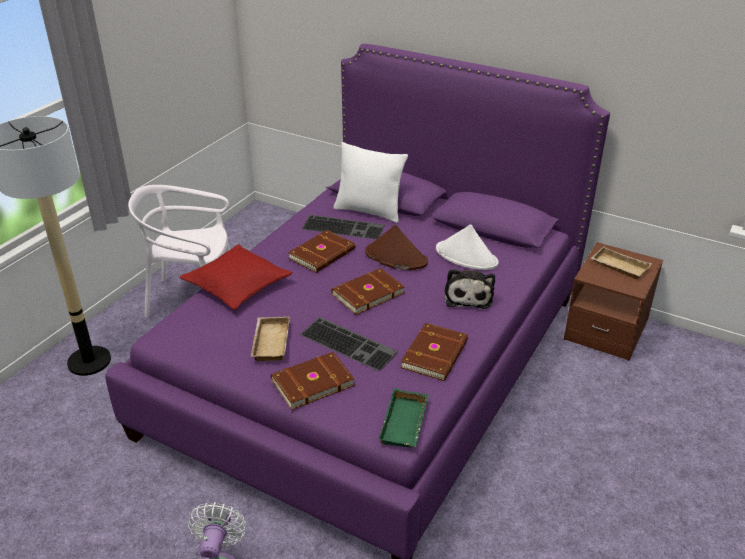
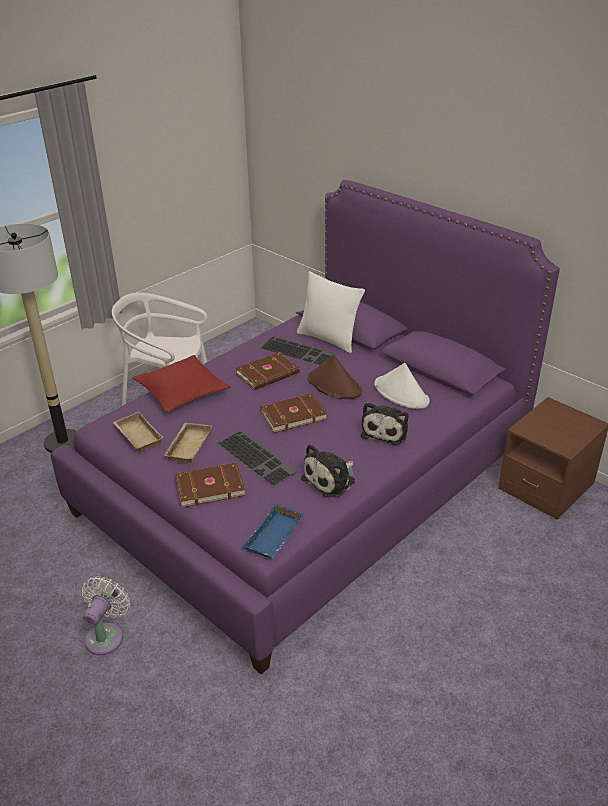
camera: 15 degrees right, 0 degrees up
green tray [378,388,429,448] -> blue tray [243,503,305,558]
brown book [401,323,468,381] -> plush toy [301,444,355,498]
beige tray [591,246,652,279] -> beige tray moved to [113,412,163,452]

